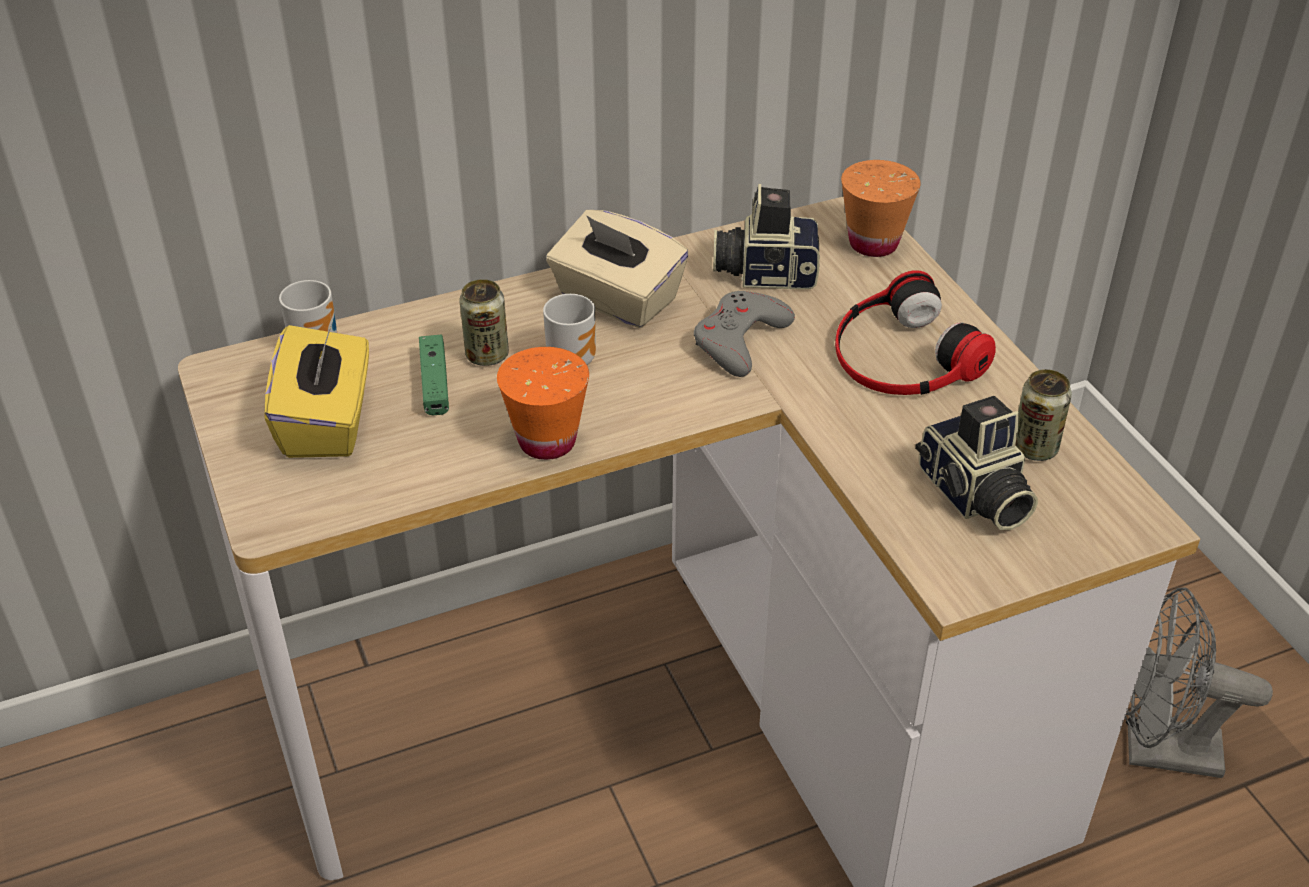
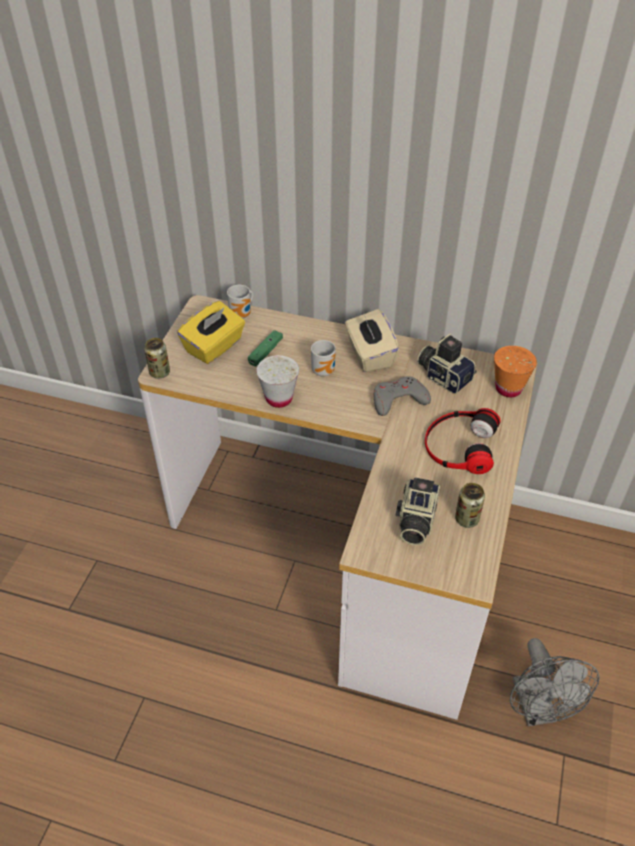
camera: 40 degrees right, 5 degrees up
can [460,279,509,366] -> can moved to [144,338,170,379]
orange cup [497,347,589,460] -> white cup [256,355,299,408]
grey fan [1125,588,1273,778] -> grey fan turned 150 degrees counterclockwise [510,638,600,726]

